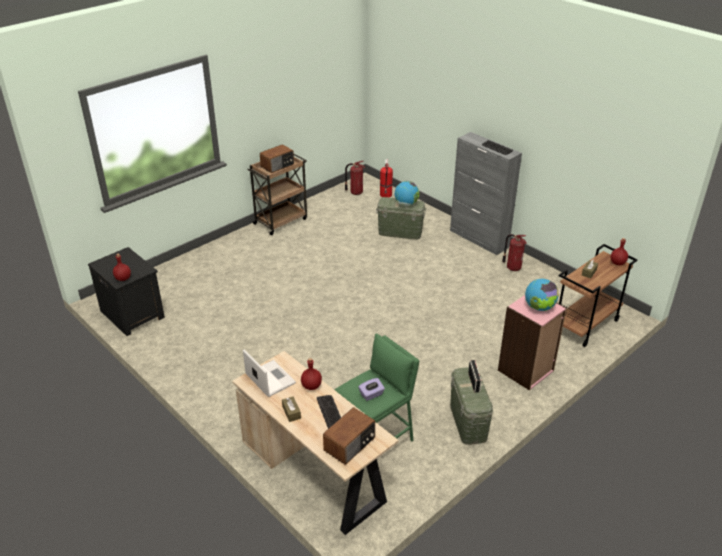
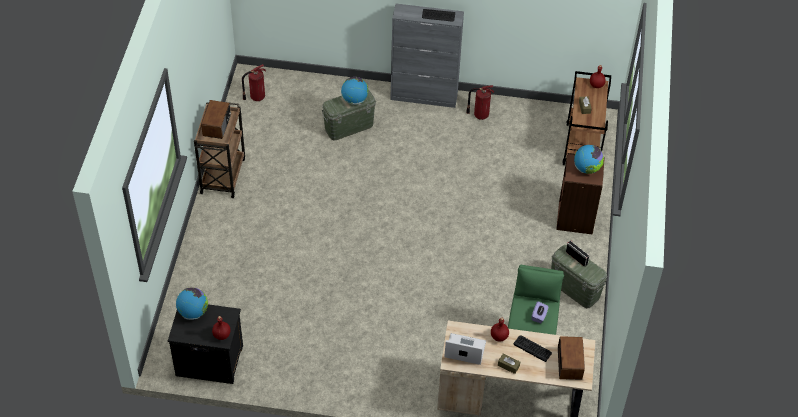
camera: 40 degrees left, 15 degrees up
fire extinguisher [380,159,393,197] -> none
pink bookcase [498,295,567,391] -> brown bookcase [556,153,605,235]
none -> globe [176,287,208,320]

